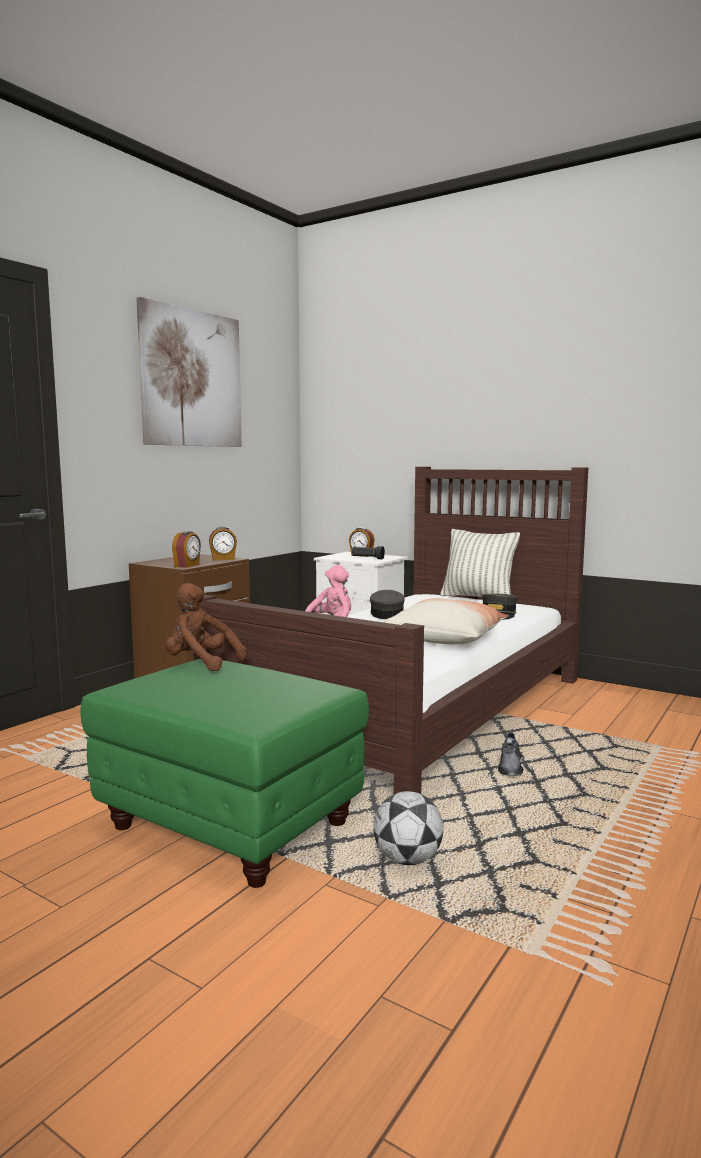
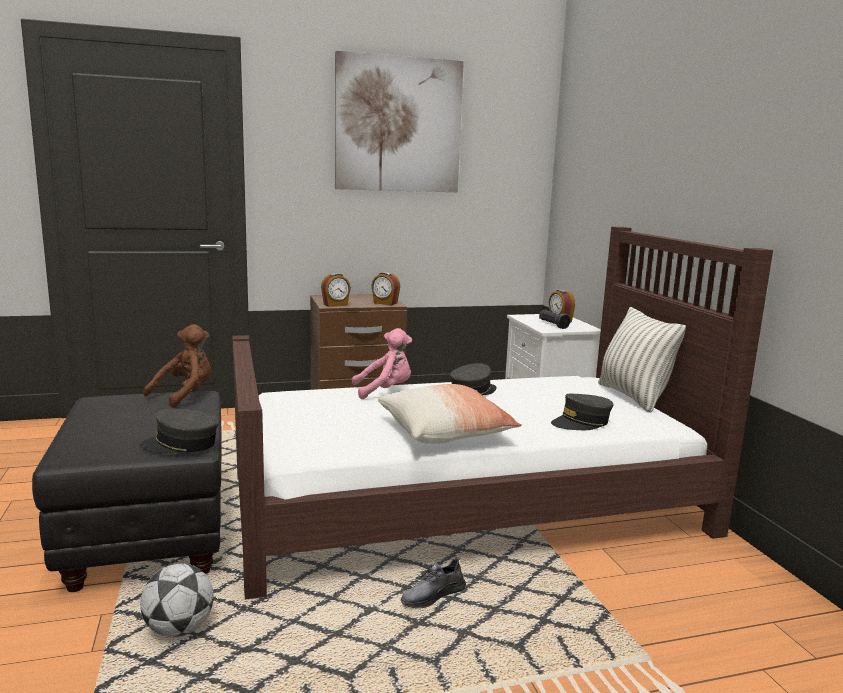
camera: 40 degrees right, 5 degrees up
green ottoman [80,659,369,888] -> black ottoman [32,391,222,592]
brown plush toy [165,583,247,671] -> brown plush toy turned 60 degrees clockwise [143,324,212,408]
none -> grey cap [139,409,219,454]

